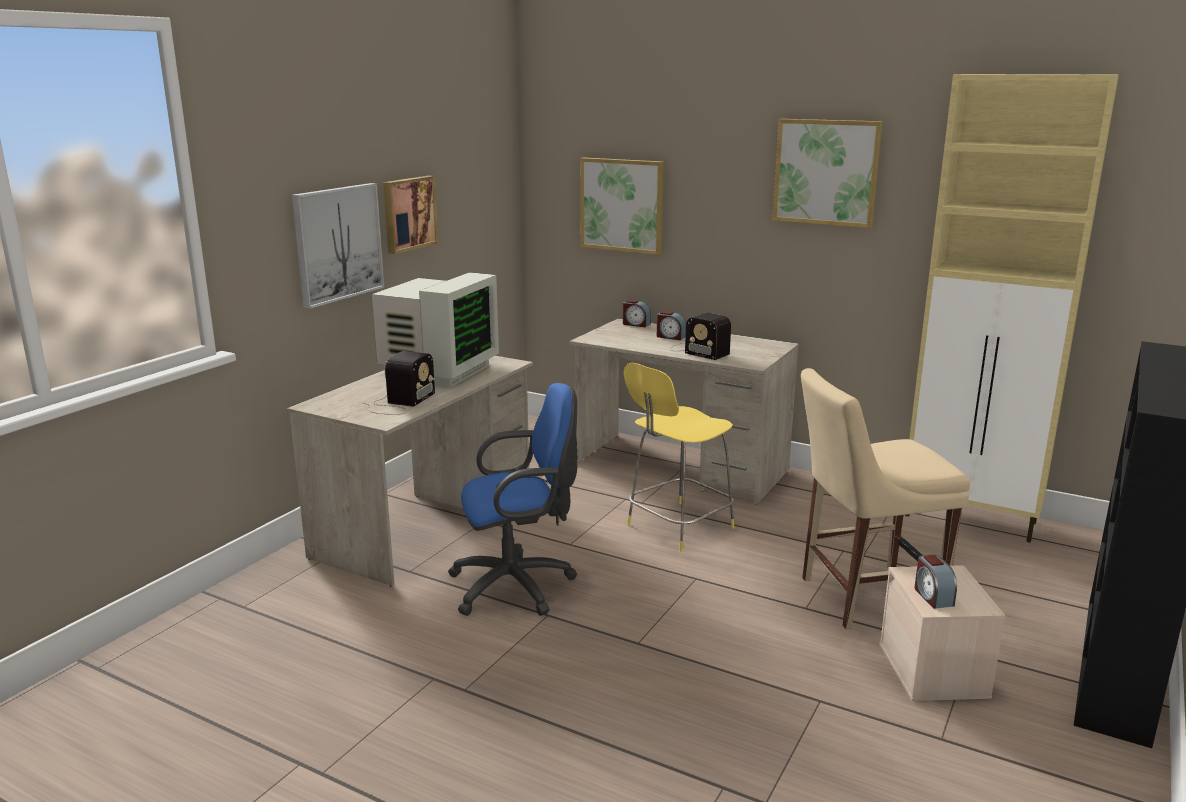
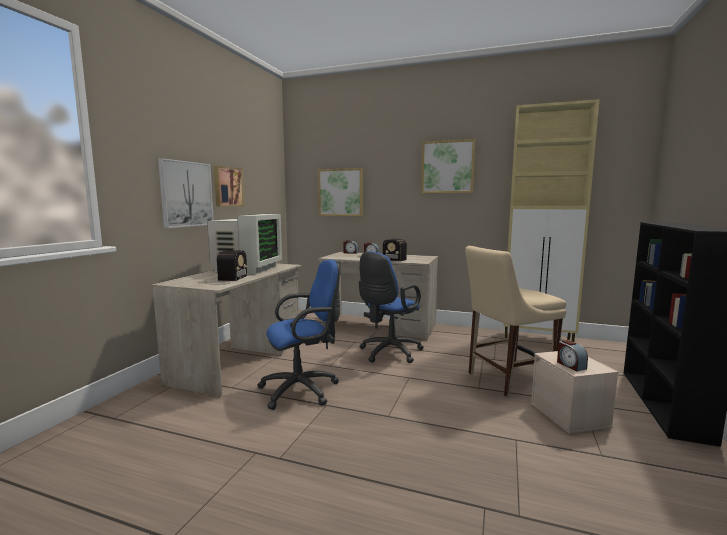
camera: 10 degrees left, 10 degrees down
yellow stool [624,363,734,552] -> blue office chair [359,251,424,363]

